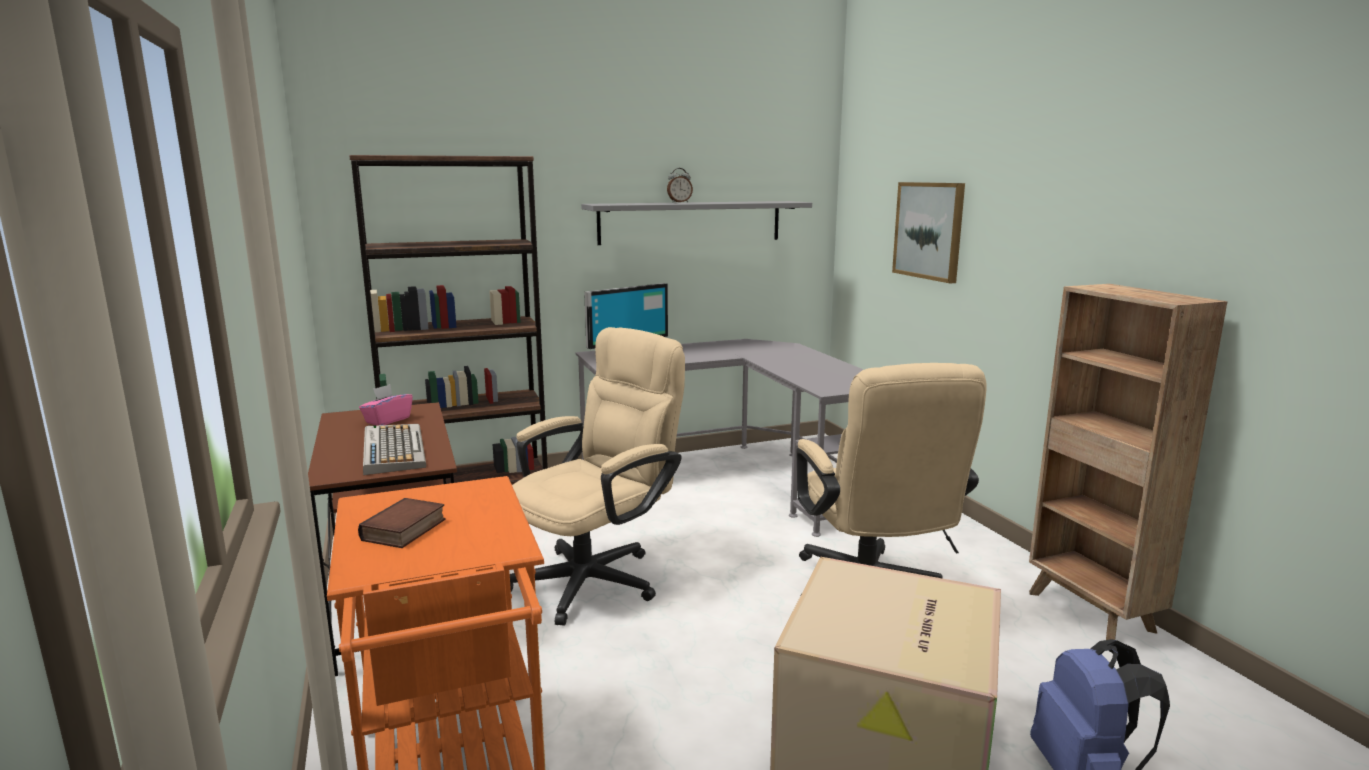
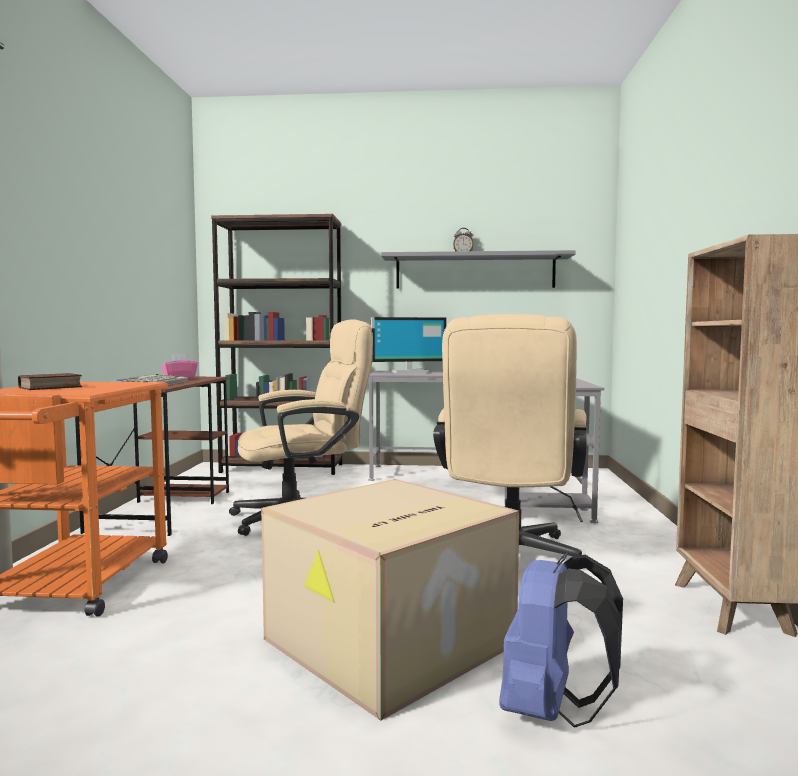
camera: 25 degrees right, 10 degrees down
picture [892,182,965,283] -> none

